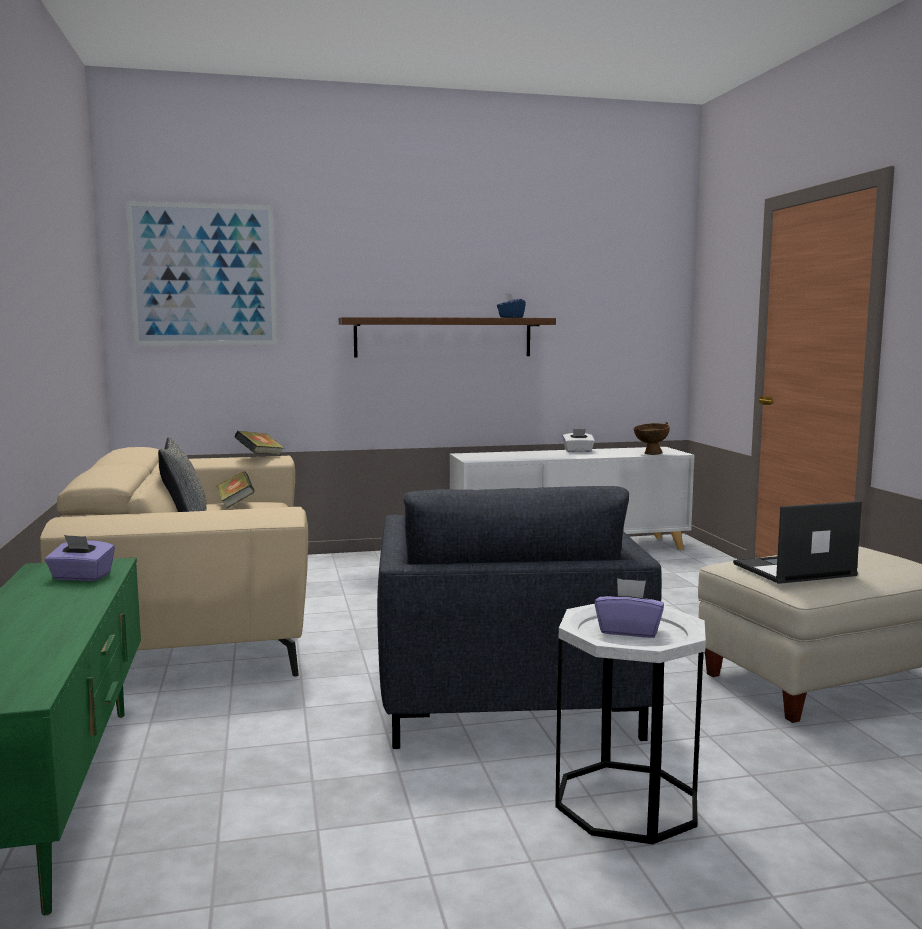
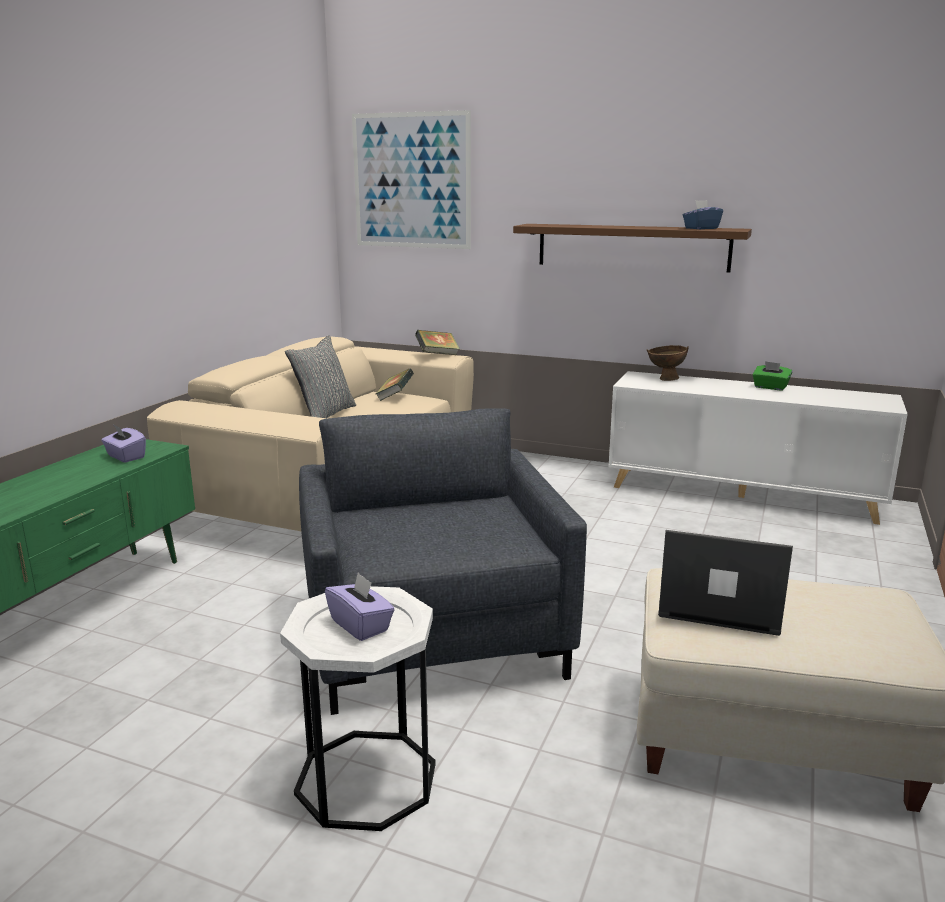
camera: 35 degrees right, 10 degrees up
grey armchair [377,486,661,749] -> grey armchair turned 135 degrees clockwise [299,408,587,715]
white tissue box [562,429,595,452] -> green tissue box [753,361,792,391]
brown bowl [634,422,670,455] -> brown bowl moved to [647,345,689,381]

